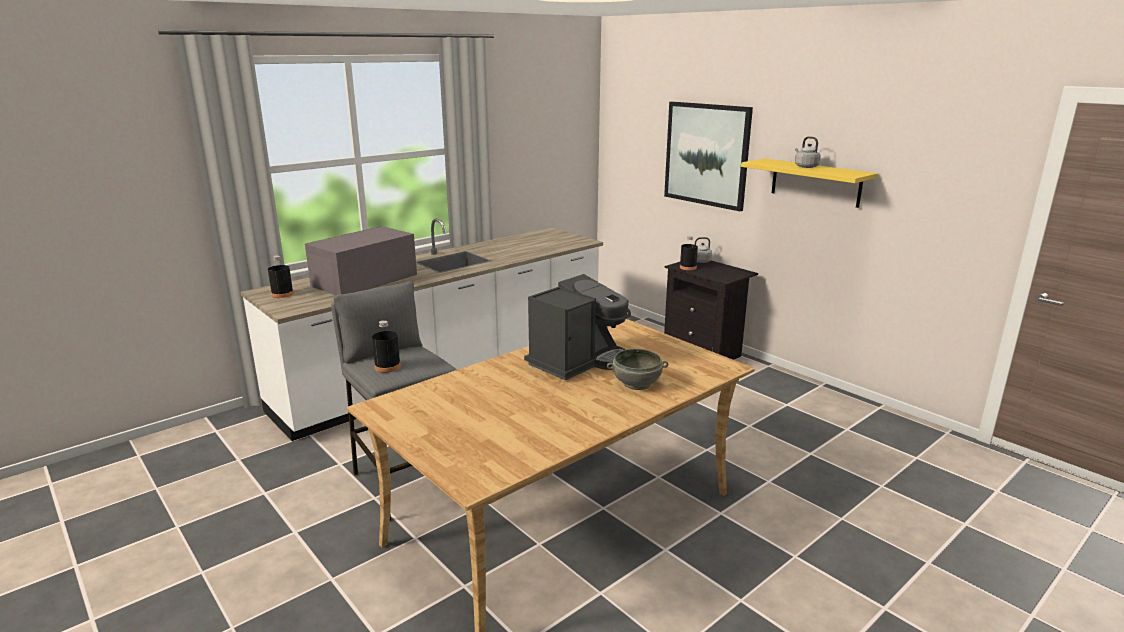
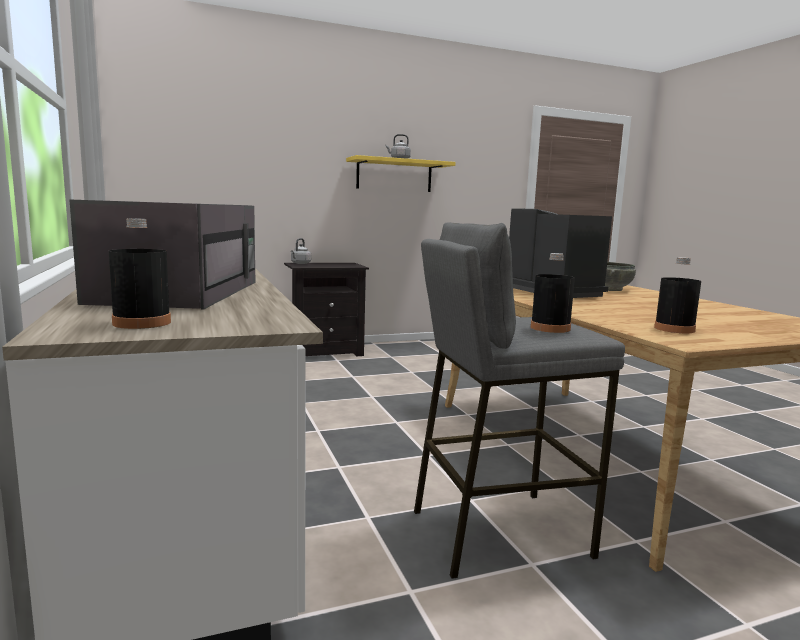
camera: 70 degrees left, 10 degrees down
grey microwave [305,226,417,295] -> grey microwave turned 150 degrees counterclockwise [69,199,255,310]
picture [664,102,753,211] -> none
black bottle [680,236,698,270] -> black bottle moved to [654,257,701,333]

